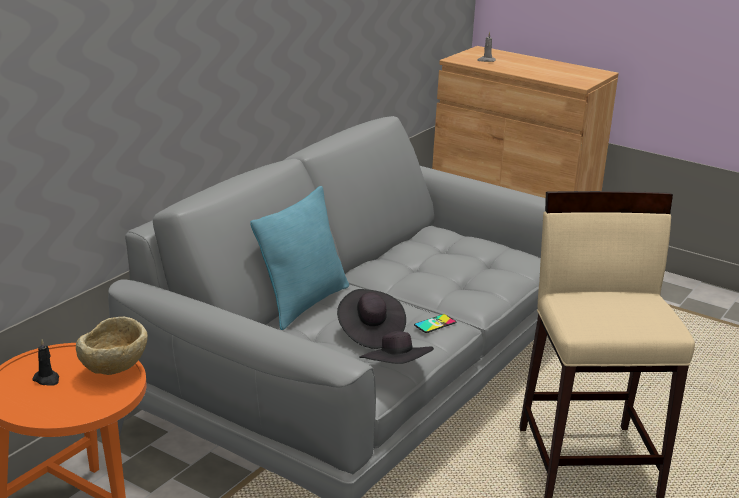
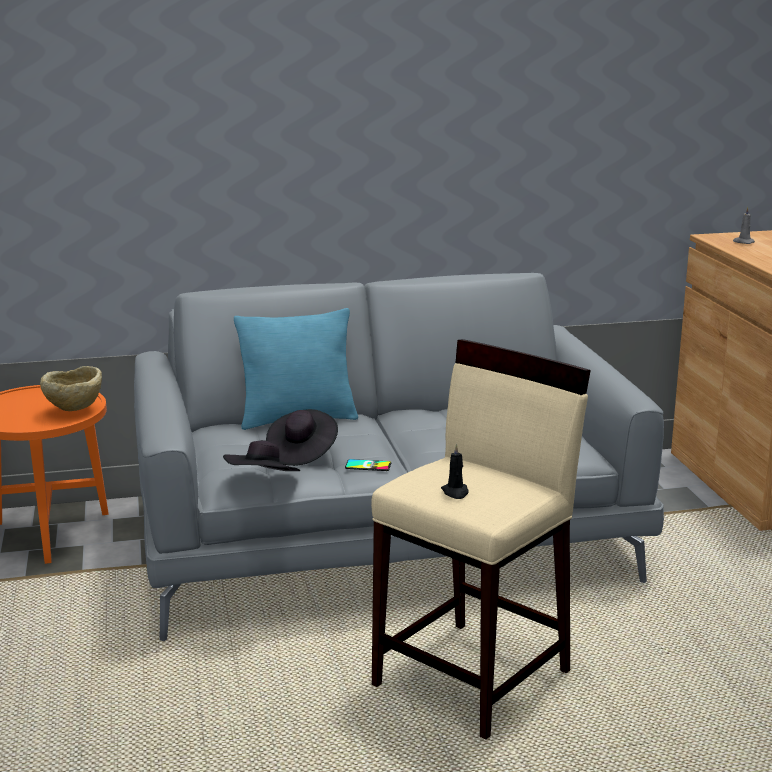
camera: 45 degrees right, 5 degrees down
black candle [32,339,59,385] -> black candle moved to [441,444,469,499]

